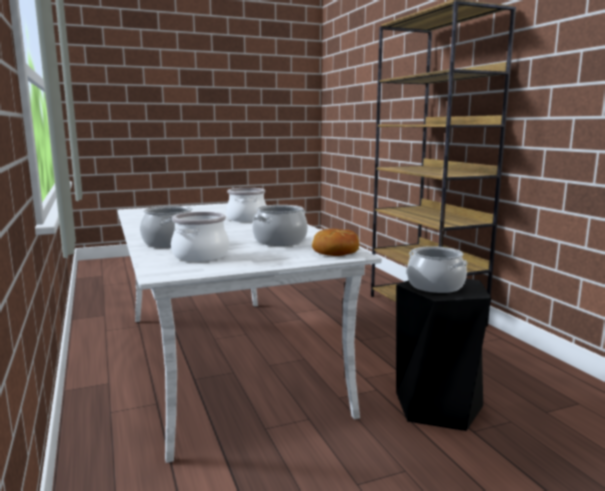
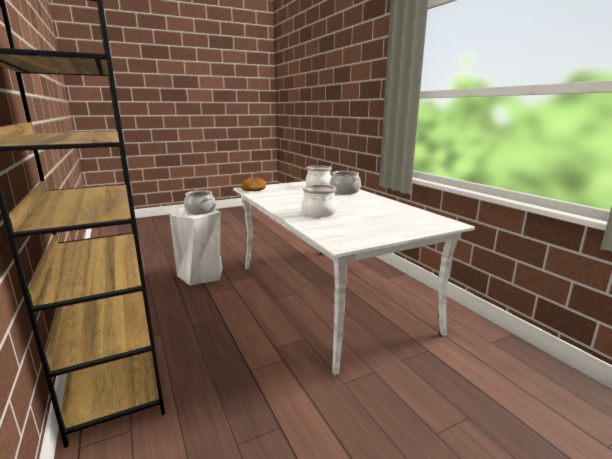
camera: 175 degrees right, 5 degrees up
cooking pot [252,205,308,246] -> none
black stool [396,279,491,431] -> white stool [169,207,223,285]

